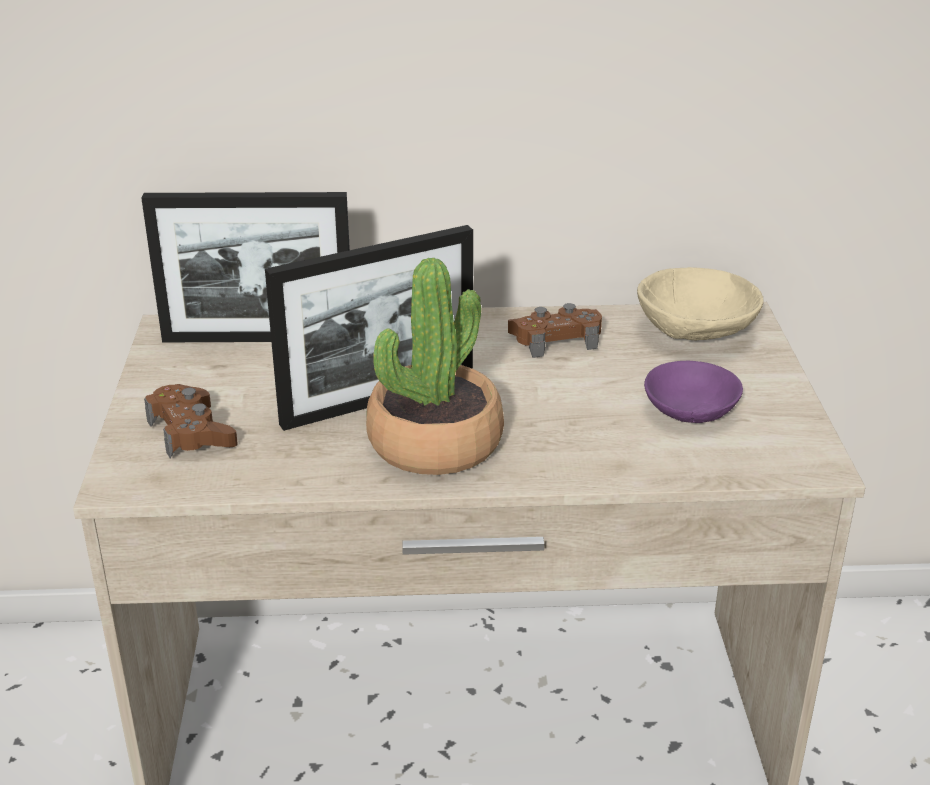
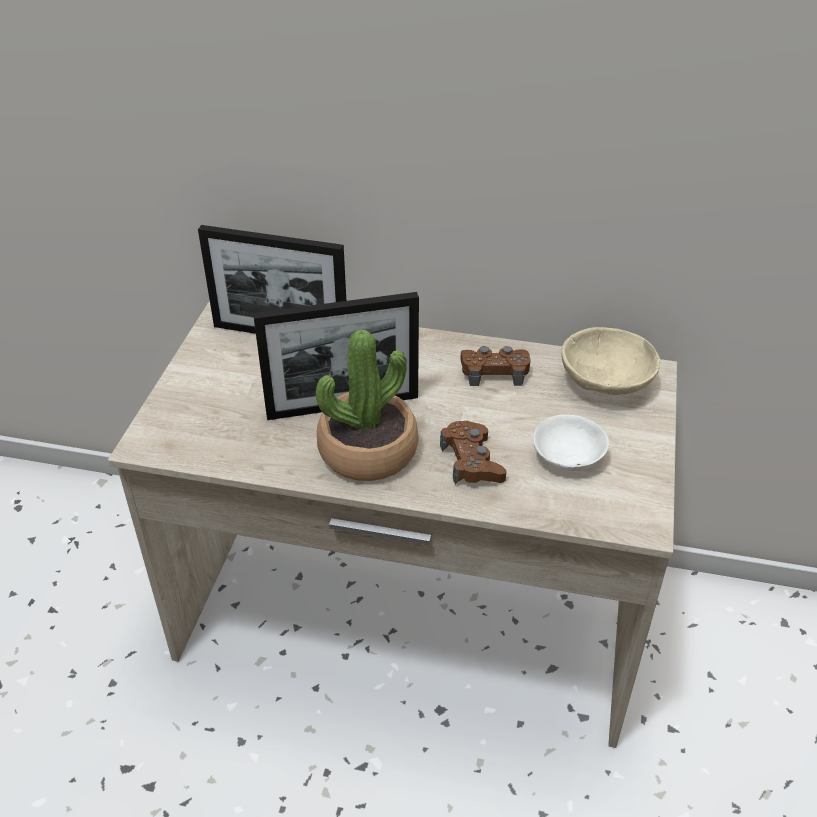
camera: 15 degrees right, 10 degrees up
brown game controller [144,384,238,458] -> brown game controller moved to [440,421,506,485]
purple bowl [644,361,743,423] -> white bowl [533,415,609,471]

